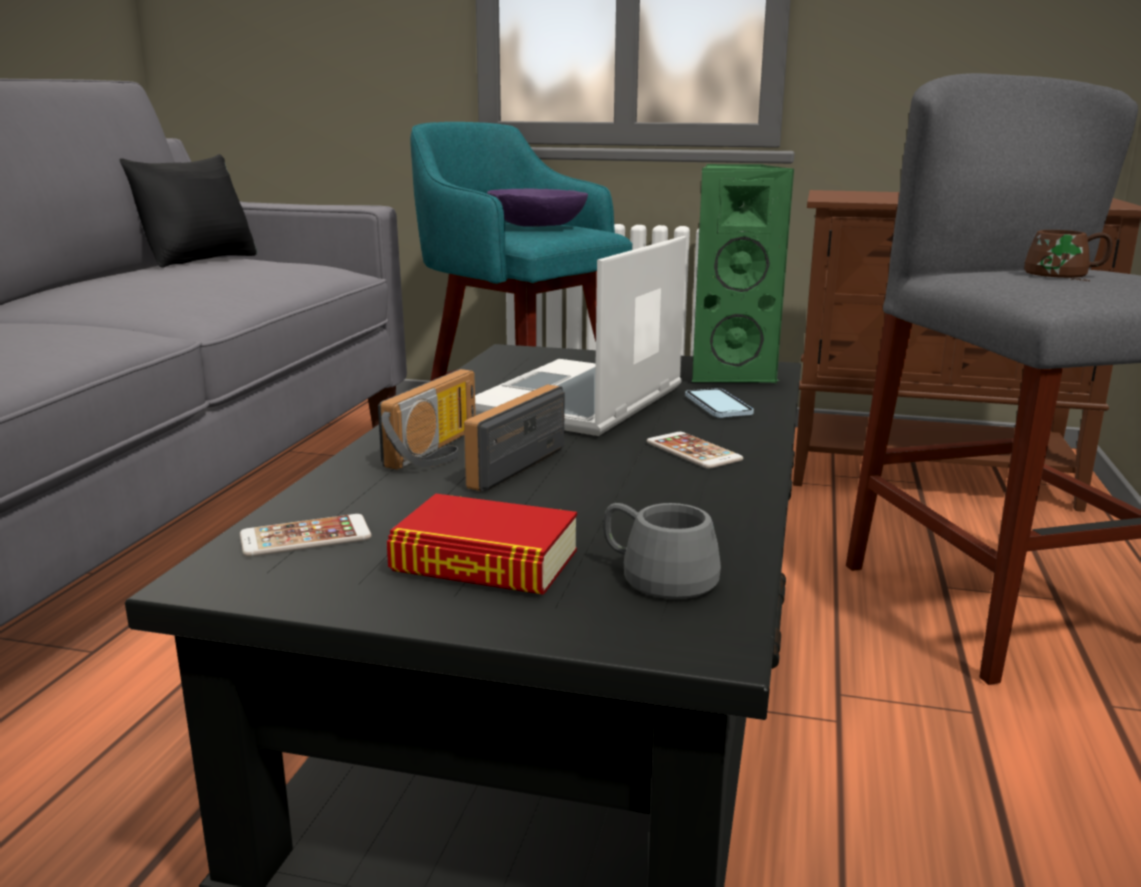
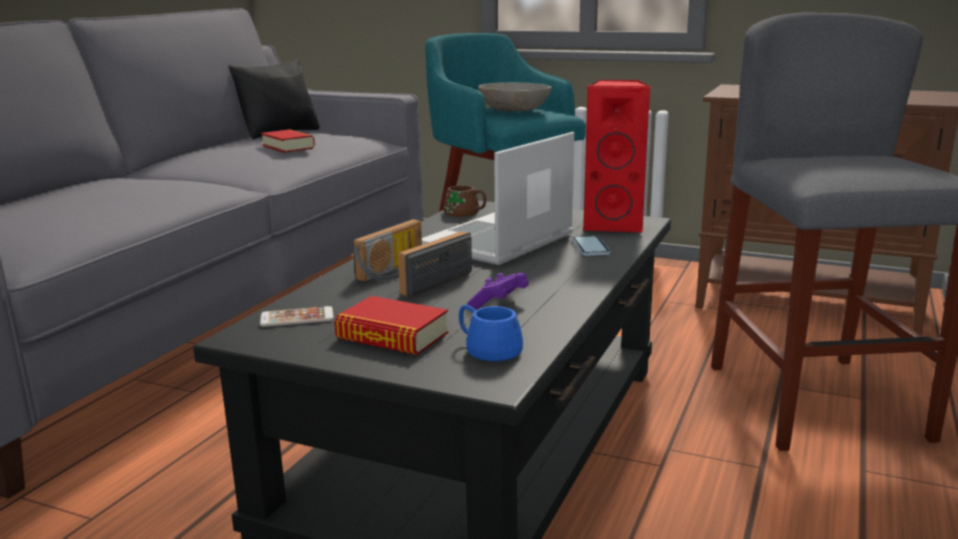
camera: 10 degrees right, 0 degrees up
purple bowl [487,189,588,227] -> grey bowl [478,82,552,111]
grey mug [603,503,721,599] -> blue mug [459,305,523,361]
phone [647,432,743,469] -> none
green speaker [692,164,794,383] -> red speaker [583,80,650,233]
brown mug [1024,230,1113,282] -> brown mug moved to [444,185,486,220]
none -> book [261,129,315,153]
none -> purple game controller [467,273,529,309]

